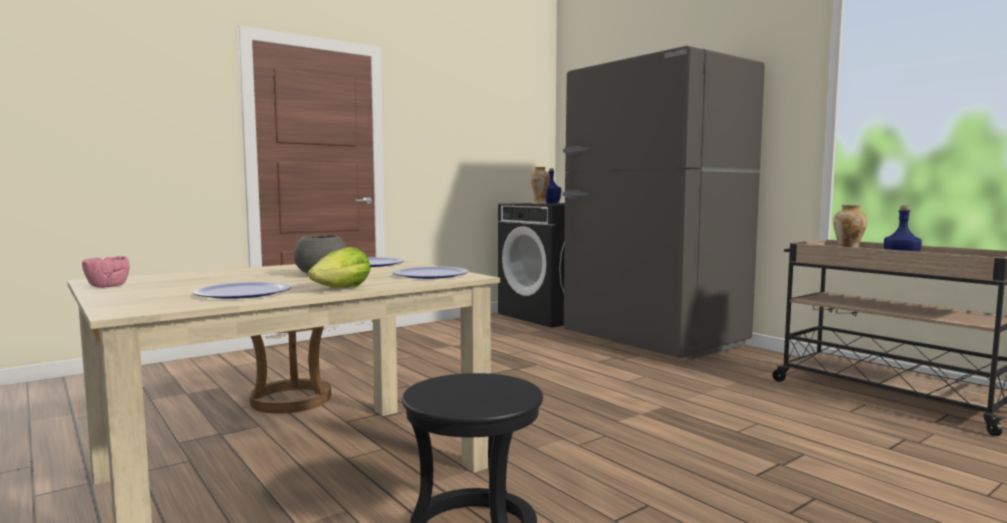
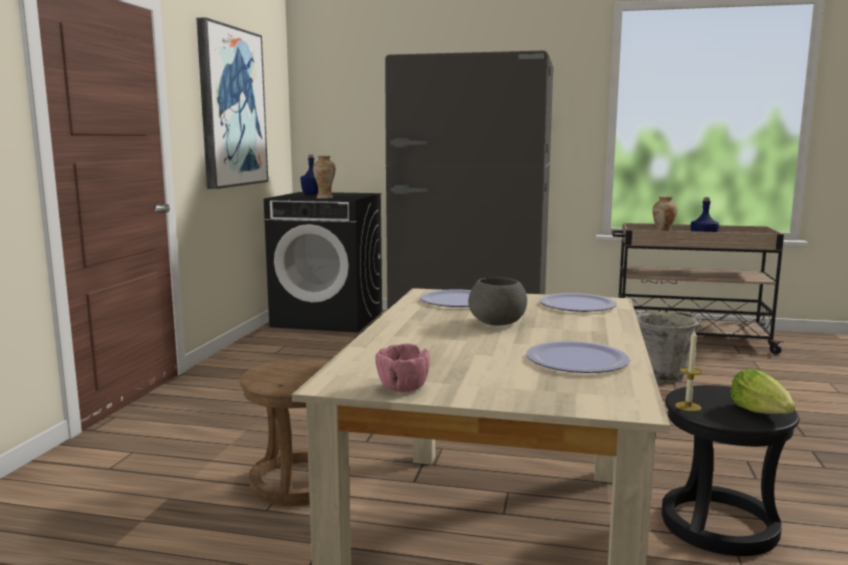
camera: 40 degrees left, 5 degrees up
lettuce [308,247,371,288] -> lettuce moved to [730,369,795,414]
none -> picture [196,17,268,189]
none -> grey bucket [636,312,701,383]
none -> candle [675,329,702,412]

